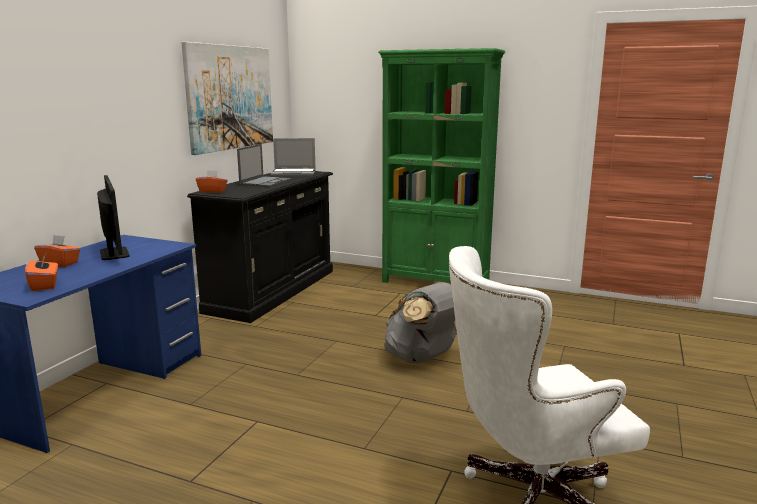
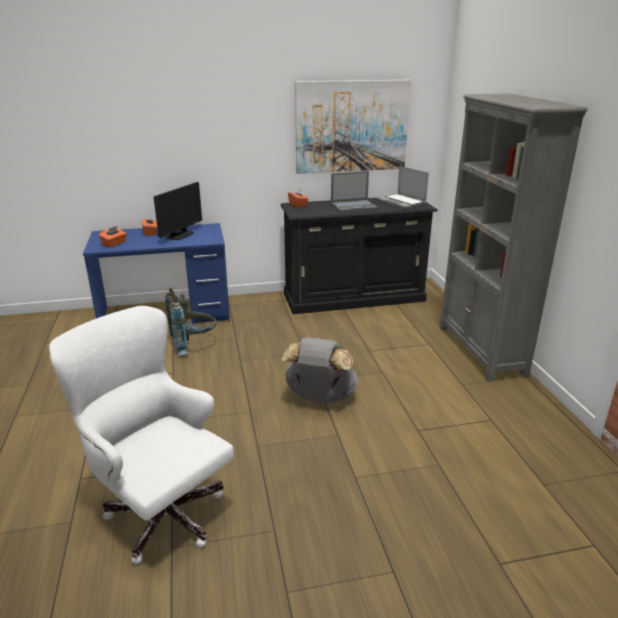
camera: 55 degrees right, 10 degrees up
green bookcase [378,48,505,283] -> grey bookcase [440,93,588,382]
none -> grey backpack [165,288,217,356]

